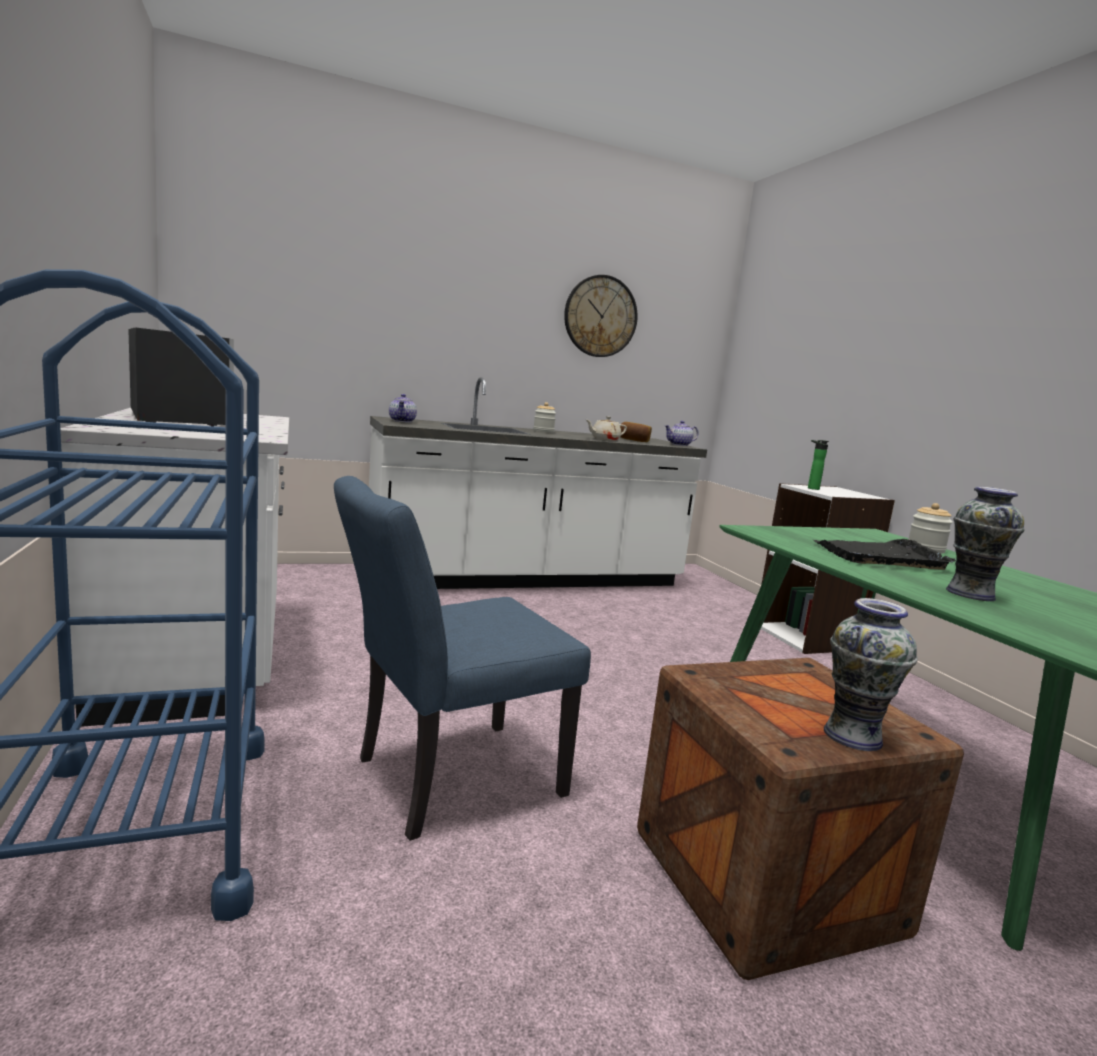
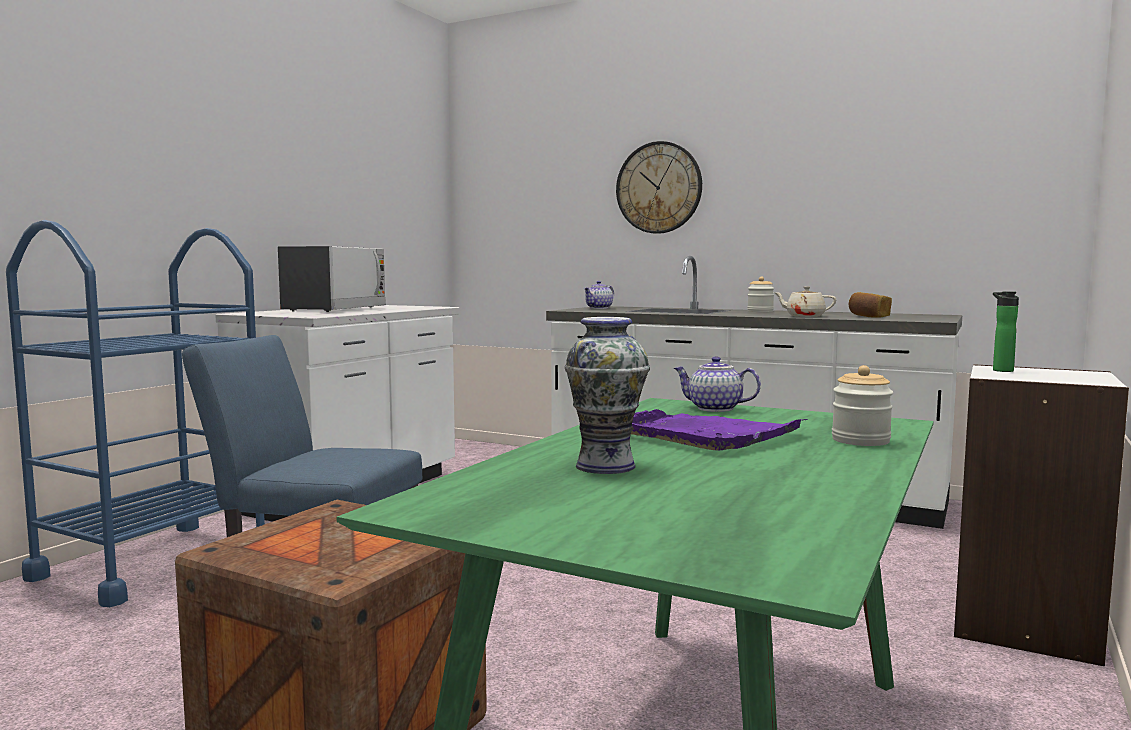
camera: 50 degrees right, 5 degrees down
wall clock [564,275,638,357] -> wall clock moved to [616,141,702,234]
teapot [665,421,699,446] -> teapot moved to [673,356,761,412]
black tray [813,539,956,570] -> purple tray [631,409,808,450]
vase [824,598,918,751] -> none

